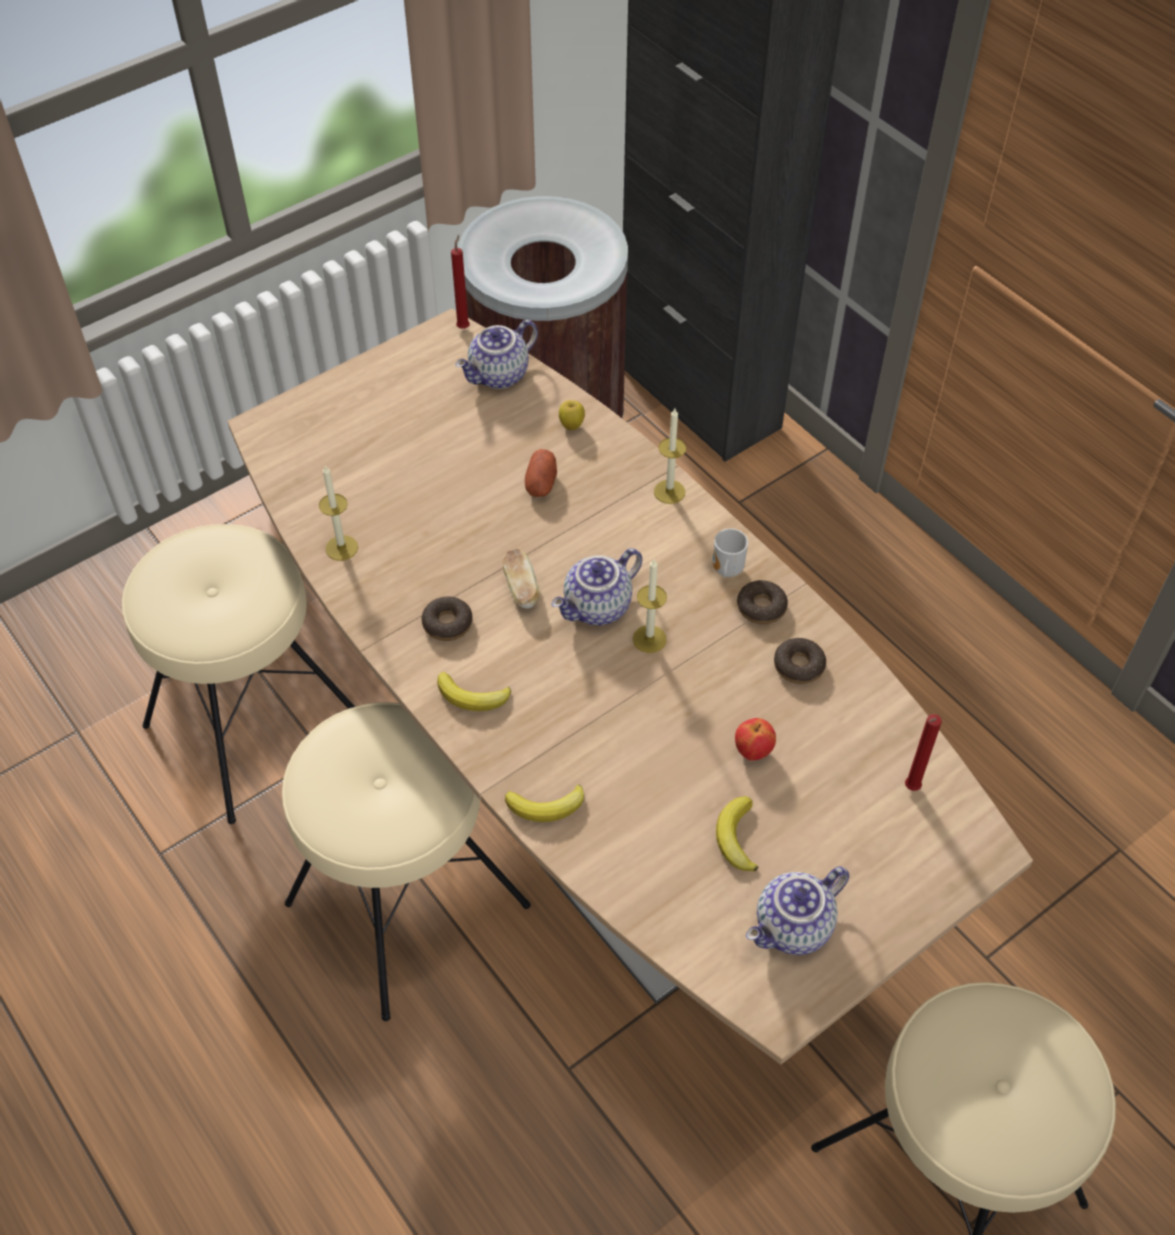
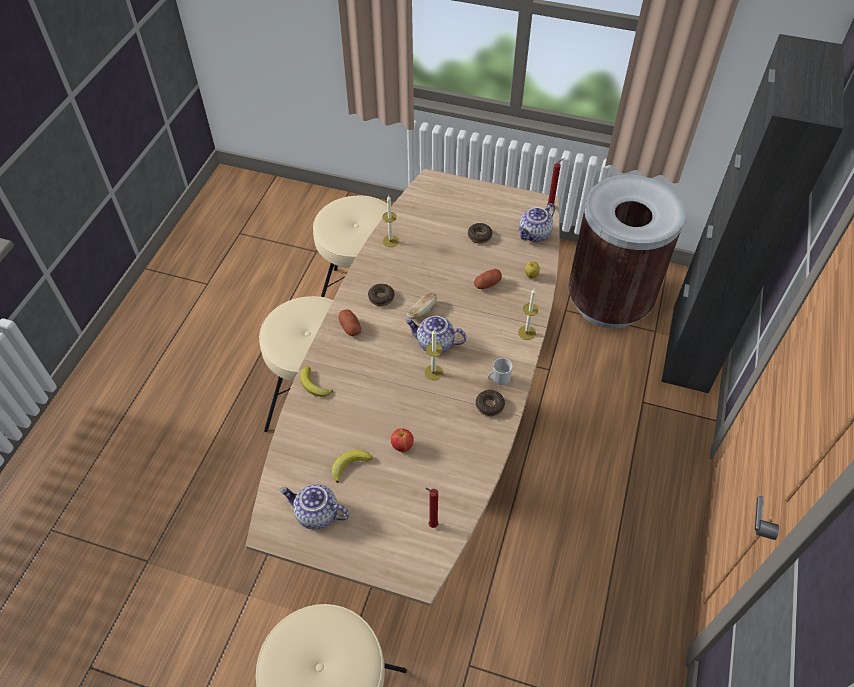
camera: 55 degrees right, 0 degrees up
banana [437,672,511,711] -> potato [338,310,361,336]
teapot [455,320,538,389] -> teapot turned 60 degrees counterclockwise [518,203,555,242]
donut [774,638,826,684] -> donut moved to [468,223,492,244]

